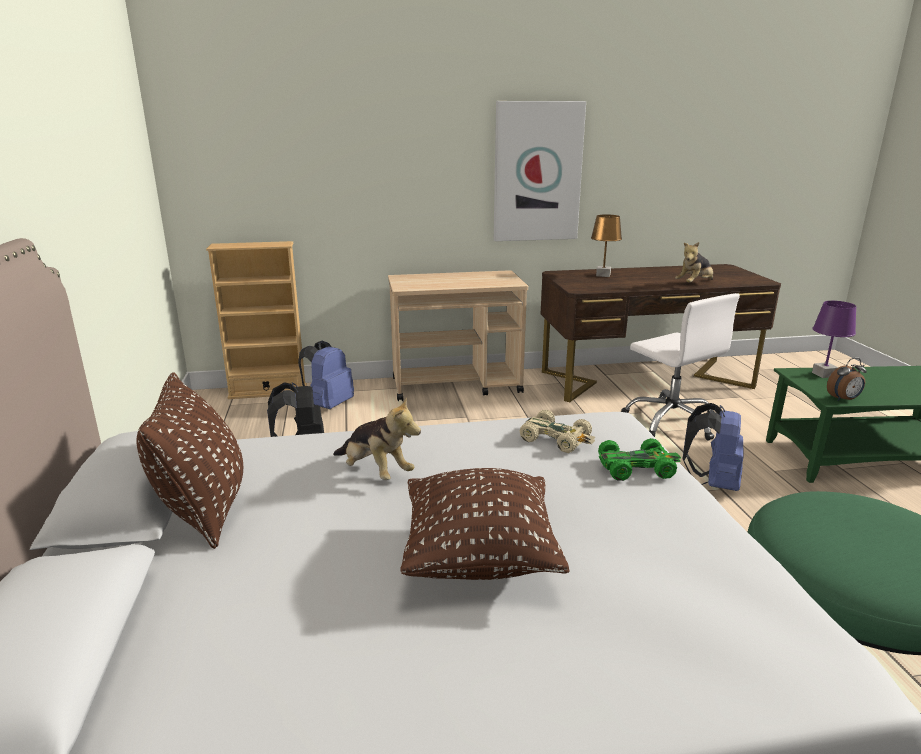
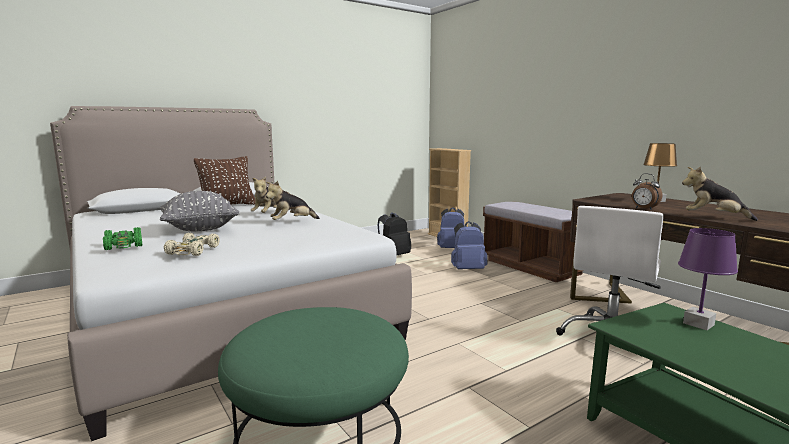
camera: 65 degrees right, 10 degrees down
beige cart [388,270,528,401] -> brown bench [483,202,583,282]
brown pillow [400,468,570,580] -> grey pillow [160,191,240,231]
picture [494,101,586,241] -> none
beige toy car [520,410,595,453] -> beige toy car moved to [164,233,219,256]
green toy car [598,438,681,481] -> green toy car moved to [103,227,142,250]
blue backpack [682,403,744,491] -> blue backpack moved to [451,221,488,269]
alarm clock [827,358,867,401] -> alarm clock moved to [632,173,662,210]
none -> plush toy [266,181,320,220]

